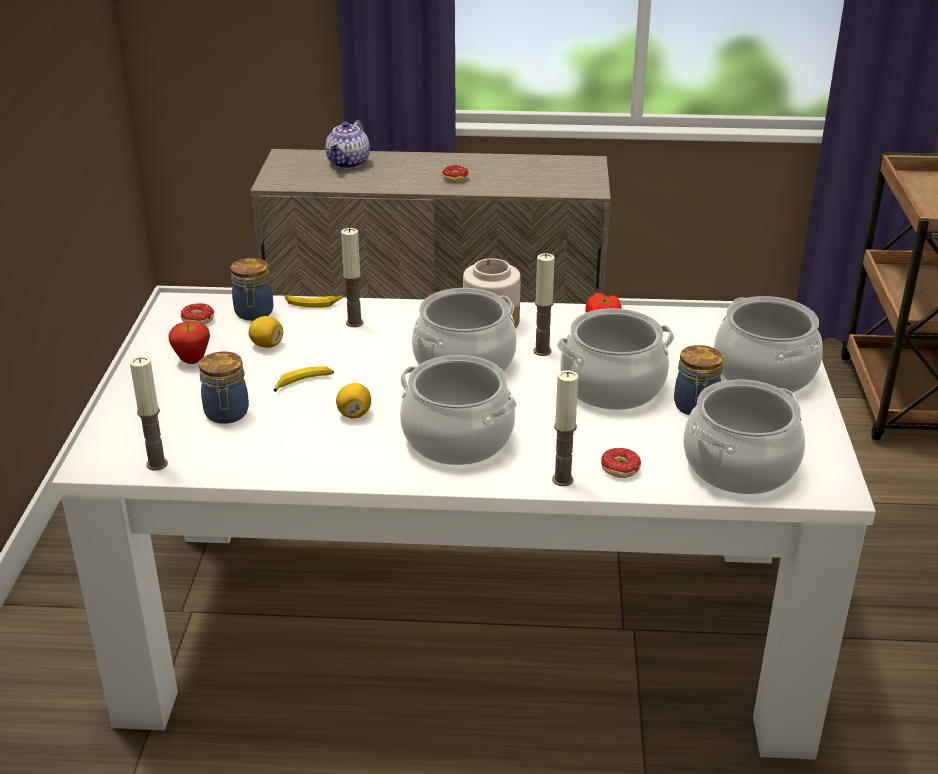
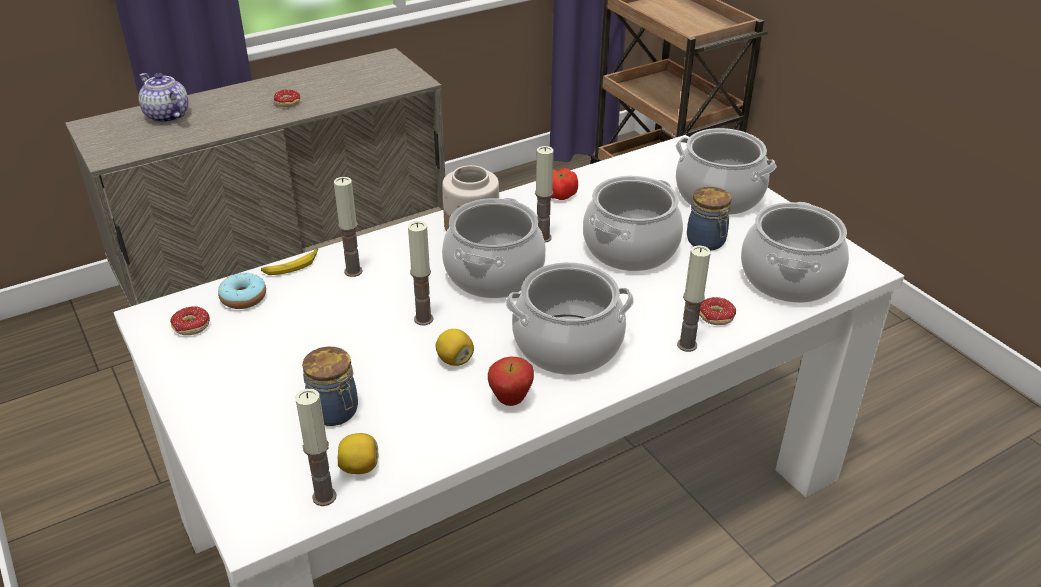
camera: 35 degrees left, 5 degrees up
apple [168,321,210,364] -> apple moved to [488,357,534,406]
jar [231,258,273,321] -> donut [218,273,266,309]
lemon [248,316,284,348] -> lemon moved to [337,433,378,474]
banana [274,366,334,392] -> none
teapot [325,120,370,169] -> teapot turned 150 degrees clockwise [139,73,189,123]
none -> candle [408,221,434,325]

